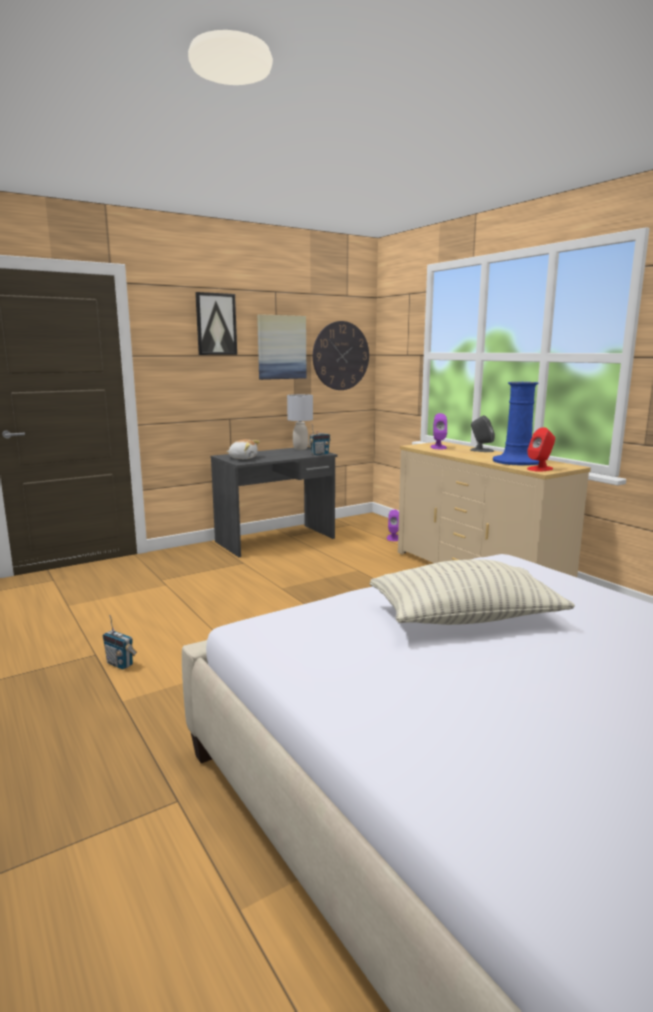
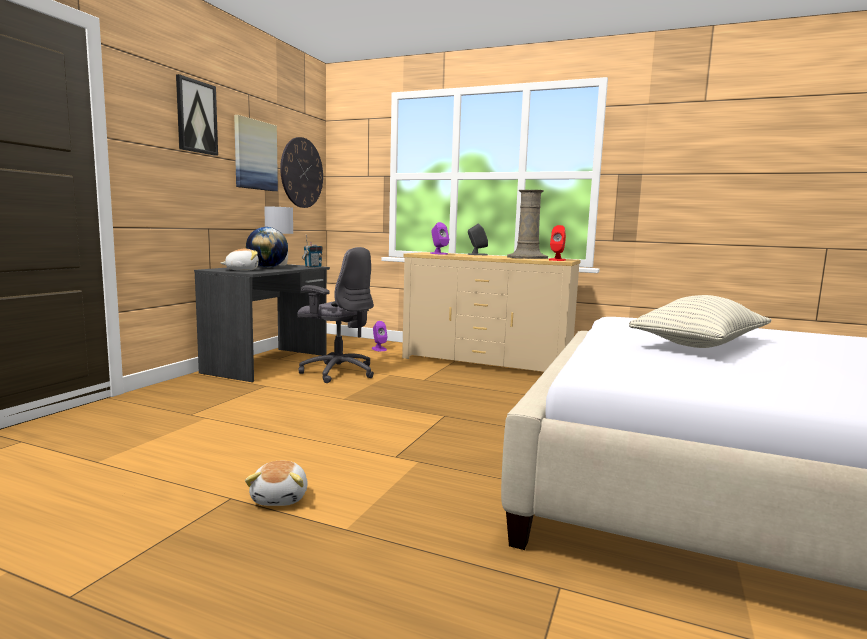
camera: 35 degrees left, 5 degrees down
radio [103,615,137,669] -> plush toy [245,461,308,506]
blue vase [493,382,539,466] -> beige vase [507,190,548,259]
none -> globe [246,227,288,268]
none -> grey office chair [298,247,374,383]

